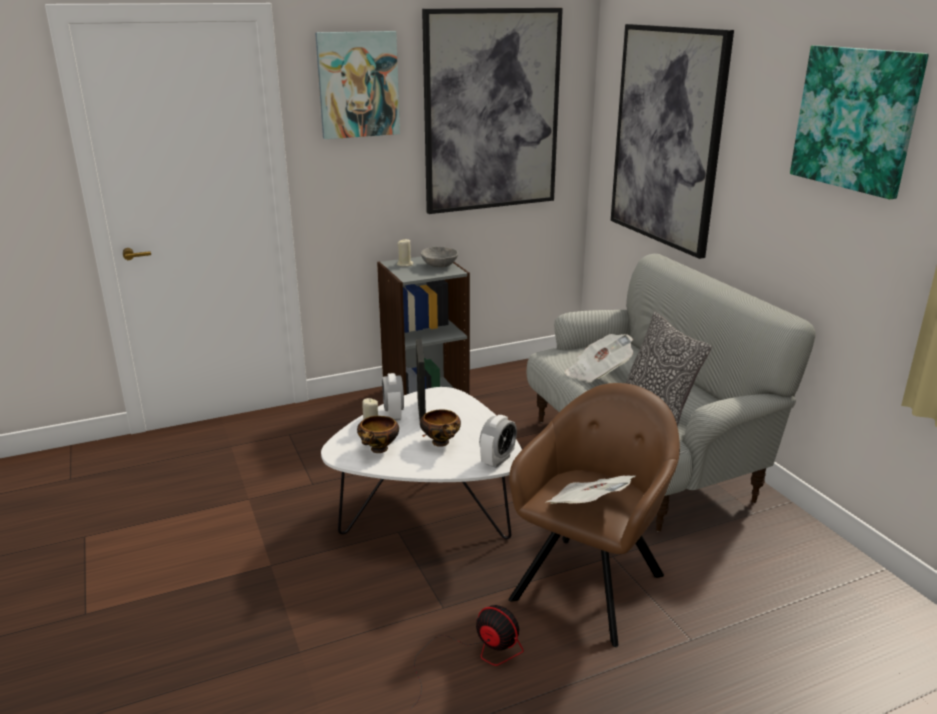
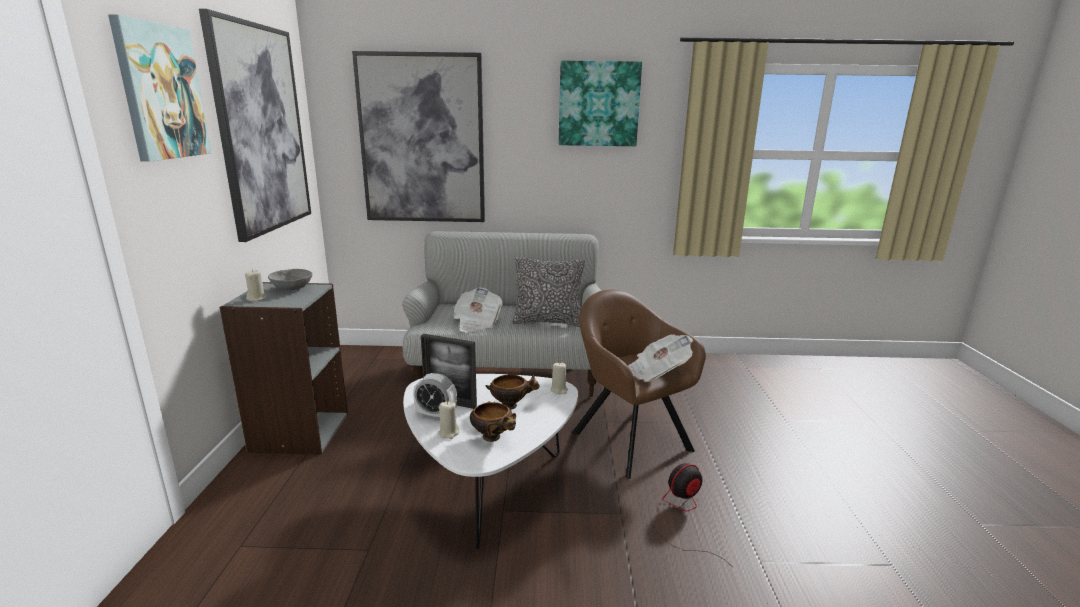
camera: 65 degrees left, 5 degrees down
alarm clock [479,415,517,468] -> beige candle [550,363,568,394]

